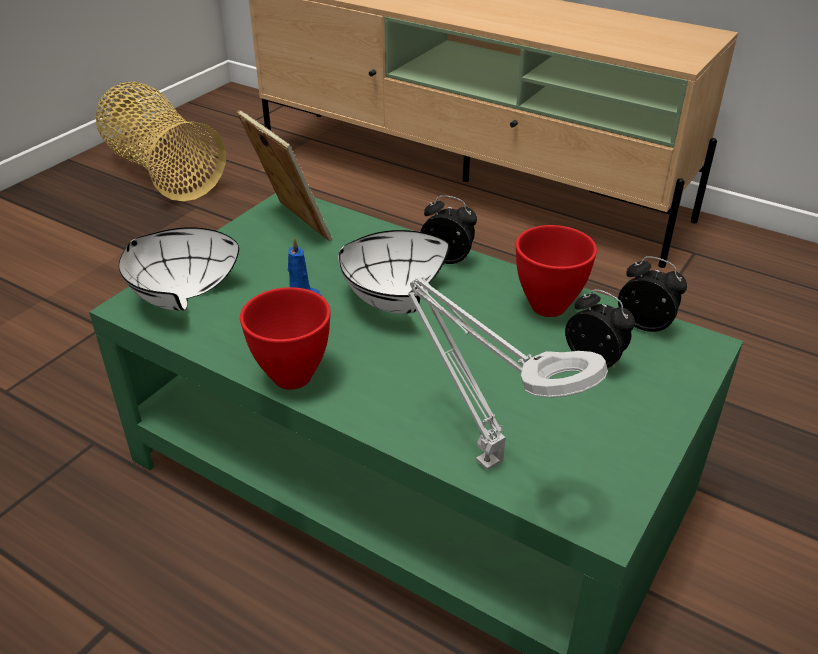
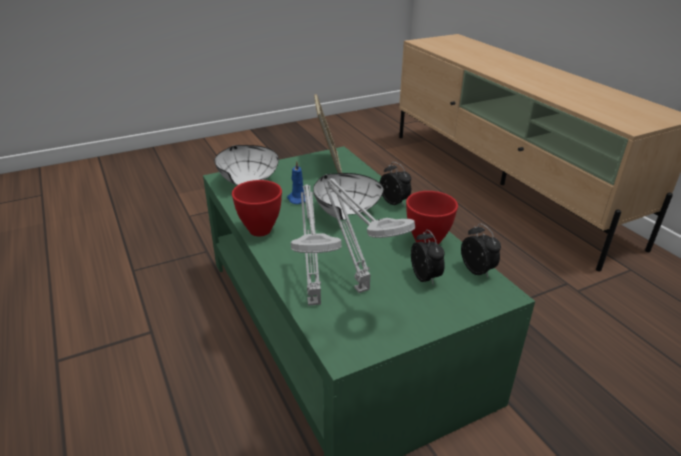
camera: 30 degrees right, 5 degrees down
basket [96,82,226,202] -> none
none -> grey table lamp [326,178,415,293]

